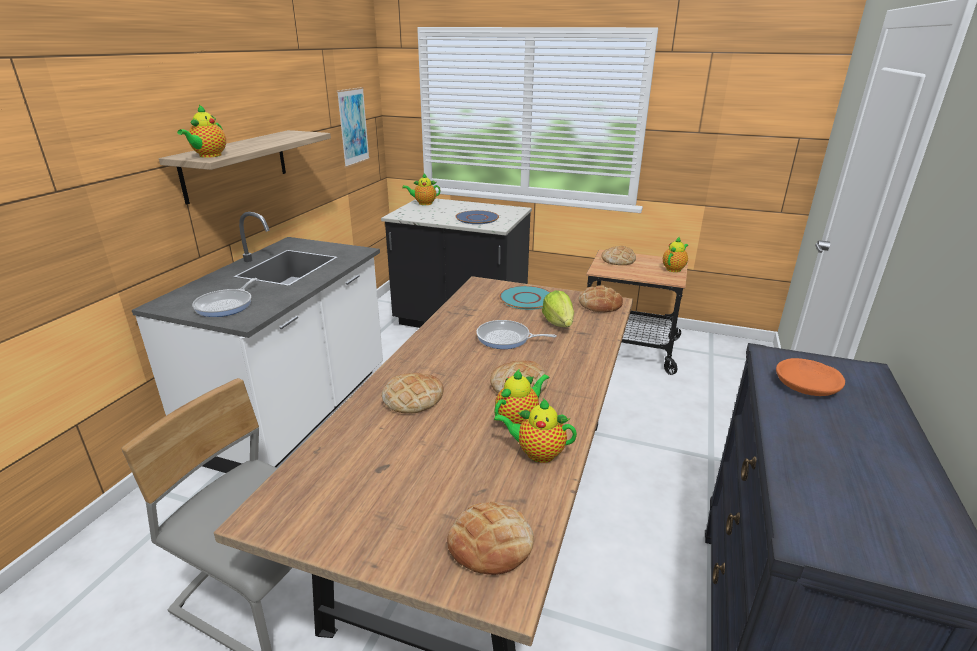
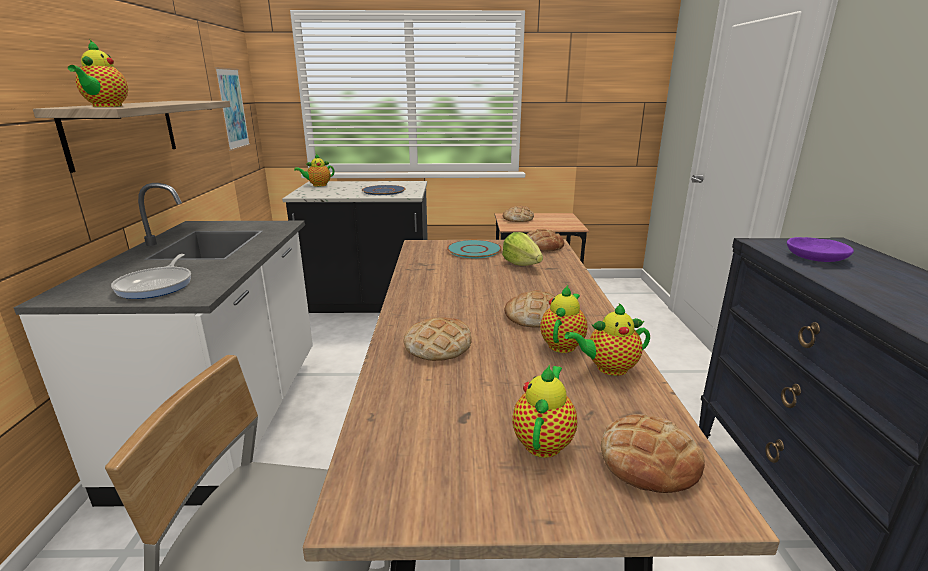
camera: 20 degrees left, 5 degrees down
frying pan [477,320,557,349] -> none
teapot [663,236,688,272] -> teapot moved to [512,365,577,458]
orange bowl [776,358,845,396] -> purple bowl [787,237,854,262]

